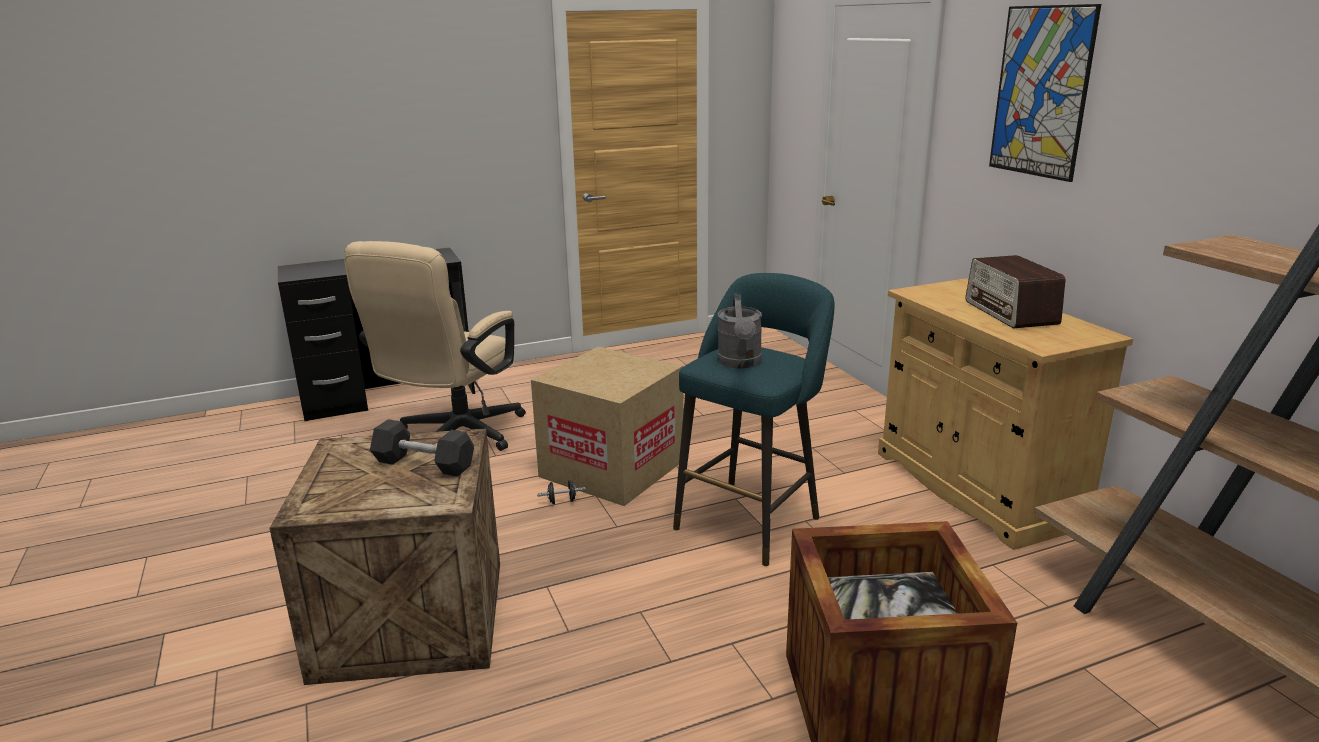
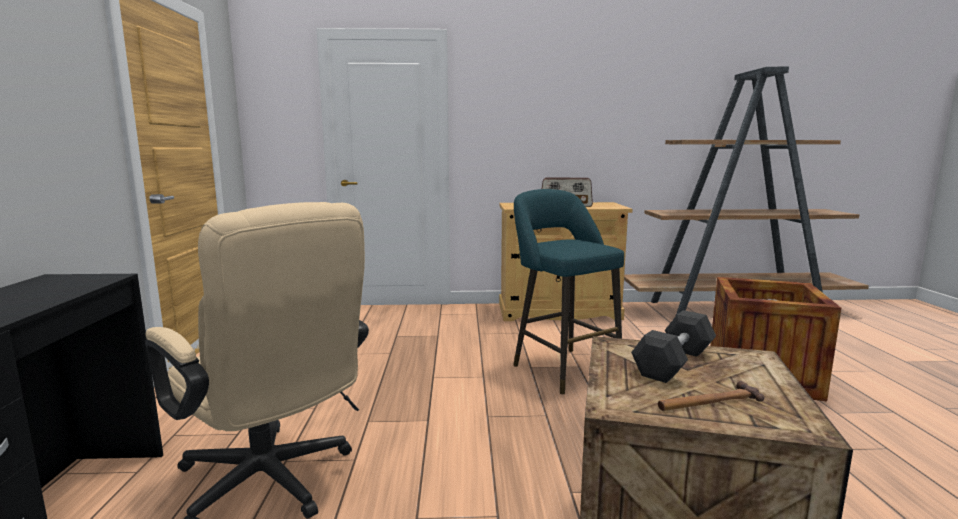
camera: 70 degrees left, 10 degrees down
cardboard box [531,347,684,506] -> none
black dumbbell [537,480,586,504] -> none
grey watering can [717,294,762,369] -> none
picture [989,4,1101,182] -> none
none -> hammer [658,381,764,411]

